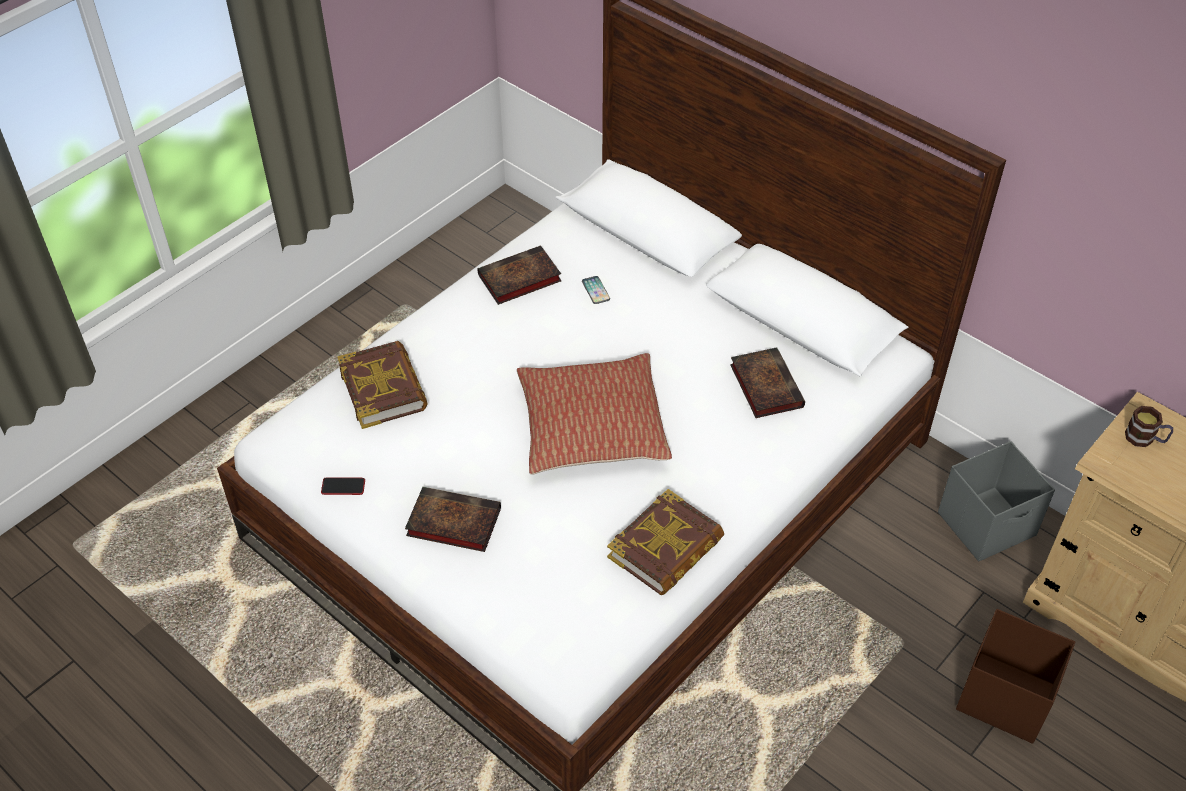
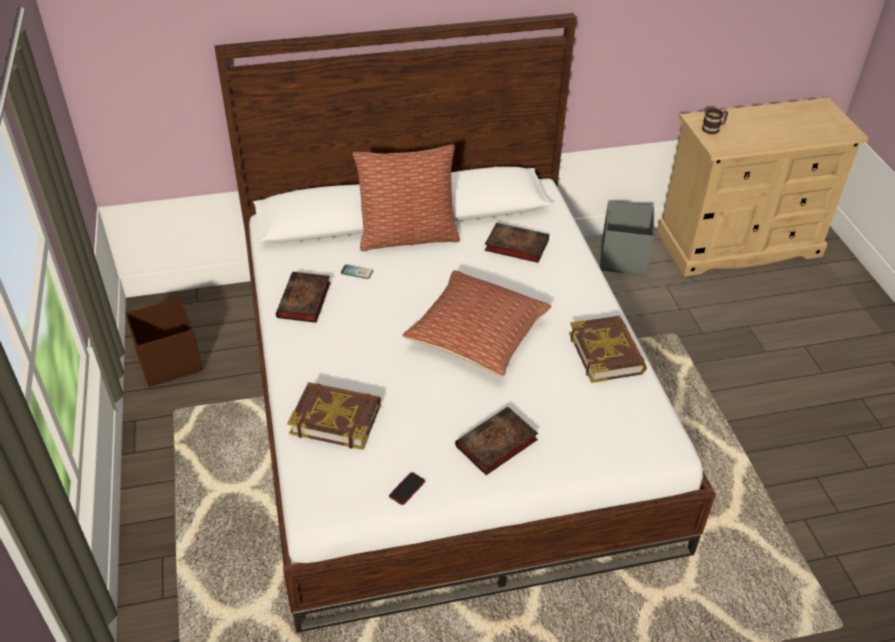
camera: 55 degrees left, 5 degrees down
brown storage box [956,609,1075,744] -> brown storage box moved to [125,297,203,387]
none -> pillow [352,145,460,251]

